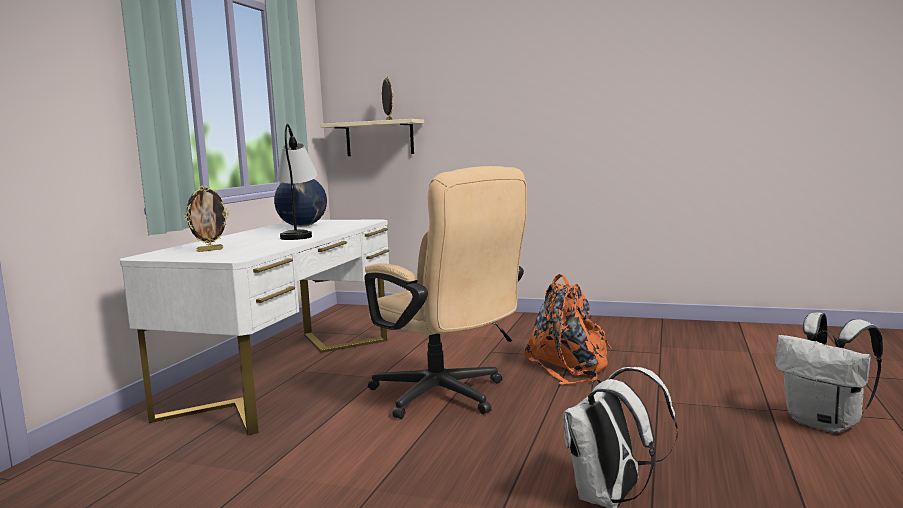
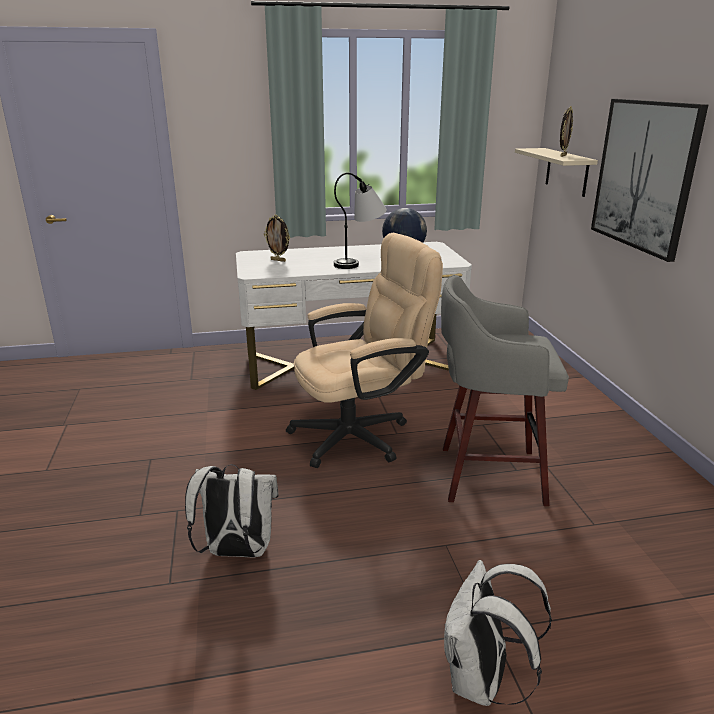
camera: 60 degrees right, 15 degrees up
beige office chair [364,166,527,419] -> beige office chair turned 135 degrees counterclockwise [286,233,443,468]
orange backpack [523,274,611,385] -> grey stool [441,275,569,506]
none -> picture [591,99,708,262]

